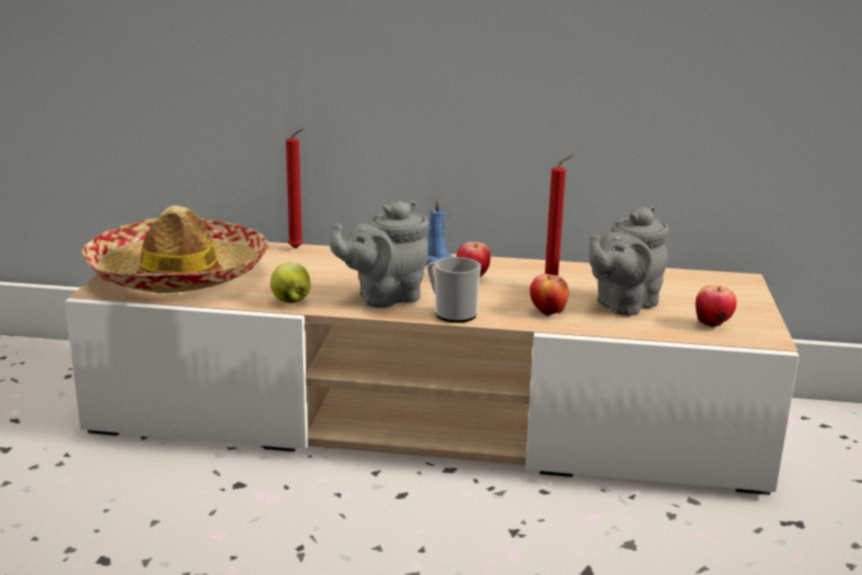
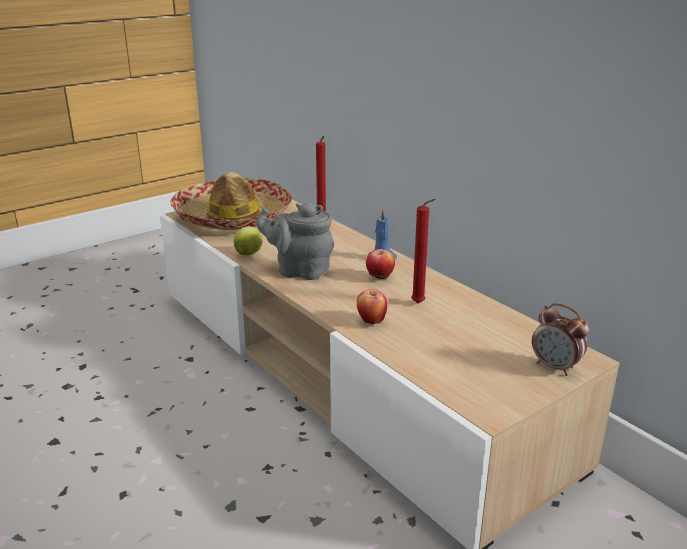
camera: 45 degrees right, 5 degrees up
mug [427,257,481,323] -> none
grey teapot [589,206,669,316] -> none
apple [695,285,737,327] -> none
none -> alarm clock [532,303,589,376]

